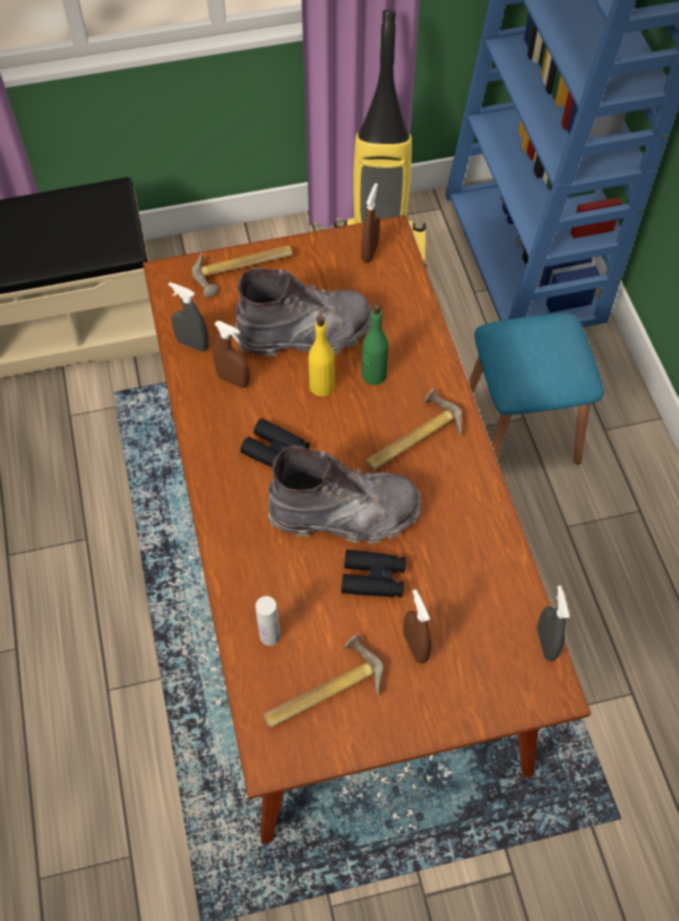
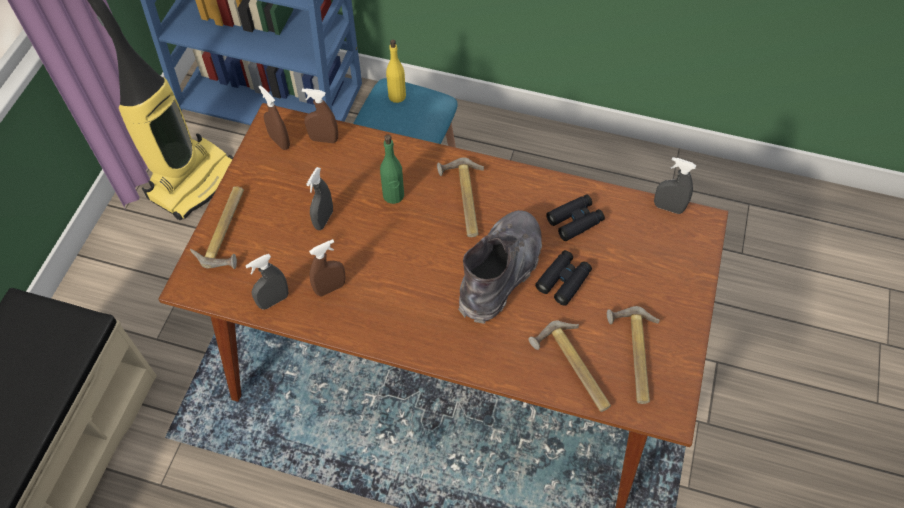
camera: 60 degrees left, 0 degrees up
grey boot [235,268,372,357] -> grey spray bottle [306,167,333,230]
black binoculars [240,418,310,467] -> black binoculars moved to [546,194,605,241]
white bottle [255,596,281,646] -> hammer [529,321,611,412]
yellow bottle [308,315,335,397] -> yellow bottle moved to [386,40,406,103]
brown spray bottle [403,589,431,664] -> brown spray bottle moved to [302,88,338,143]

